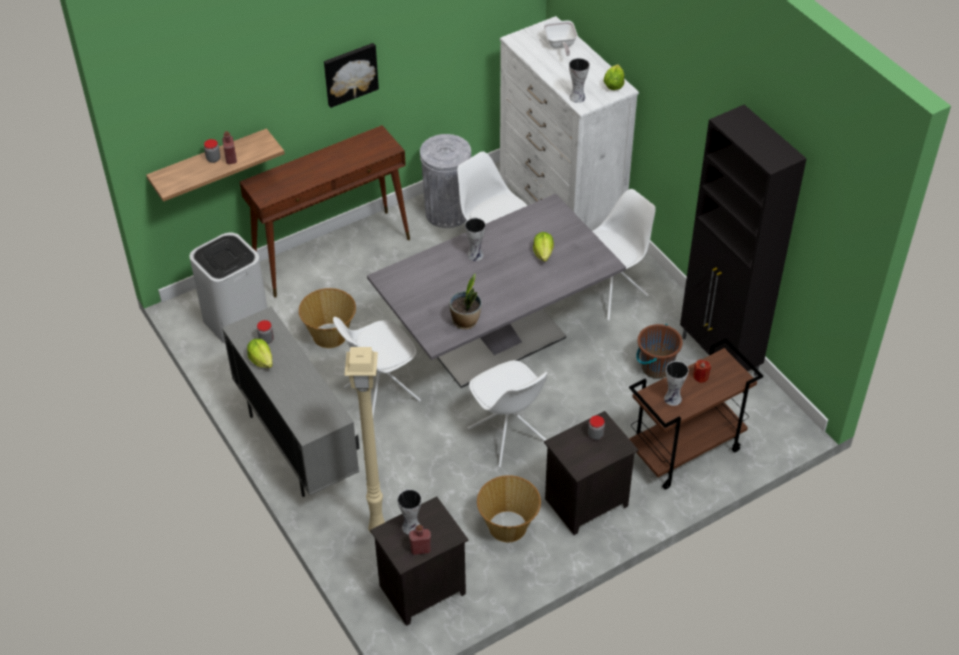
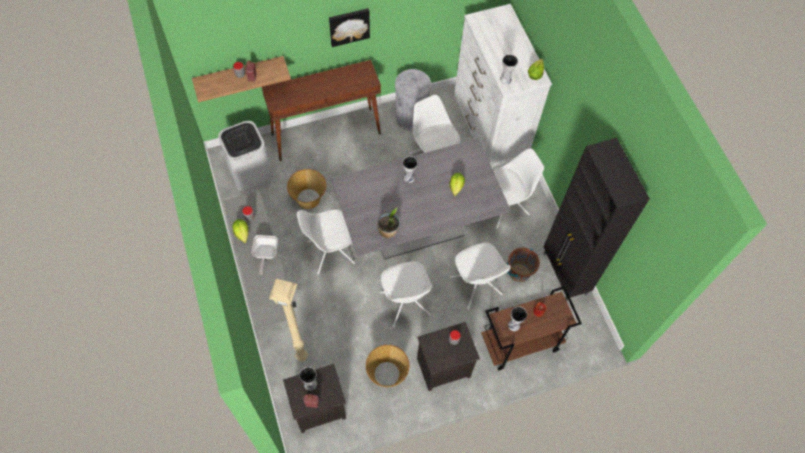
camera: 10 degrees right, 15 degrees up
frying pan [543,20,578,56] -> frying pan moved to [252,235,278,275]
none -> white chair [450,243,511,310]

